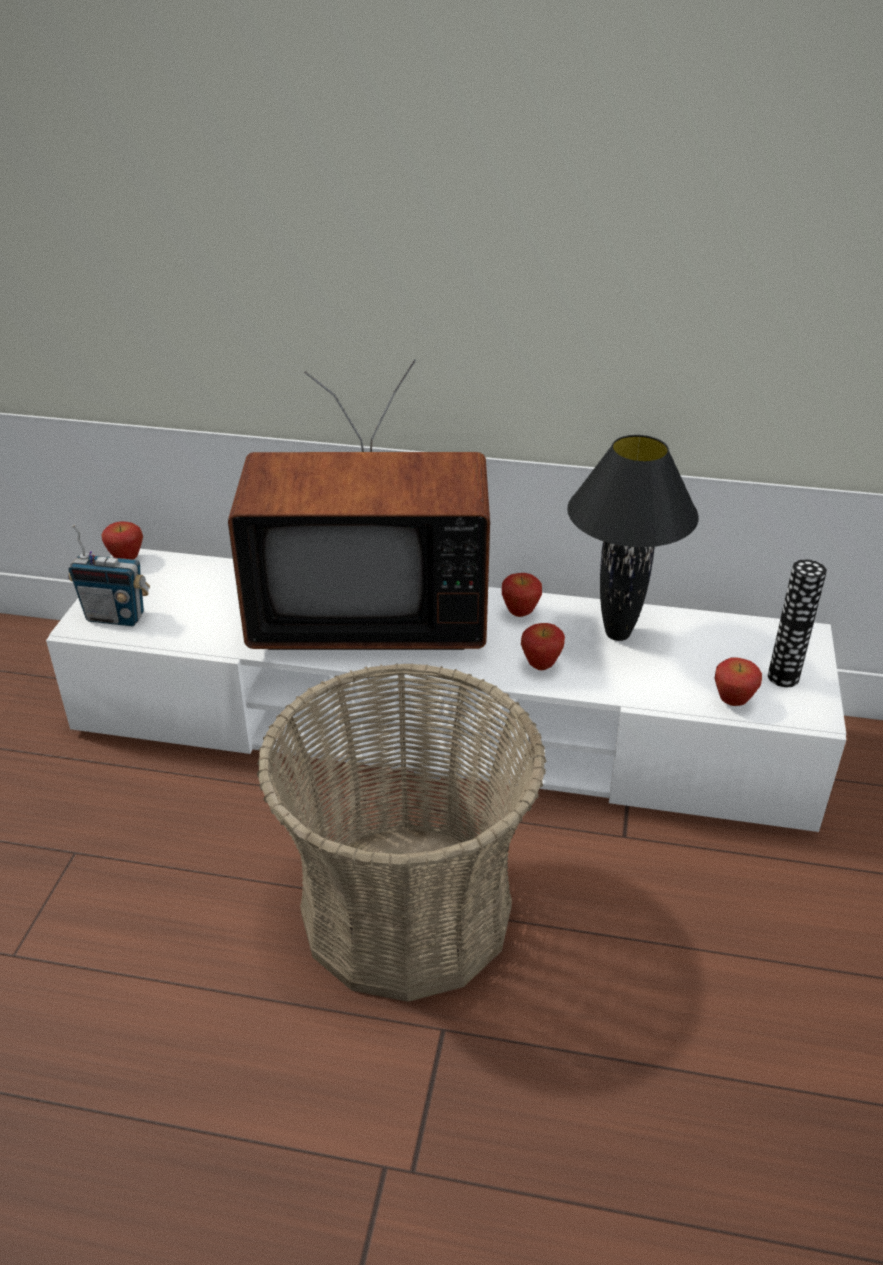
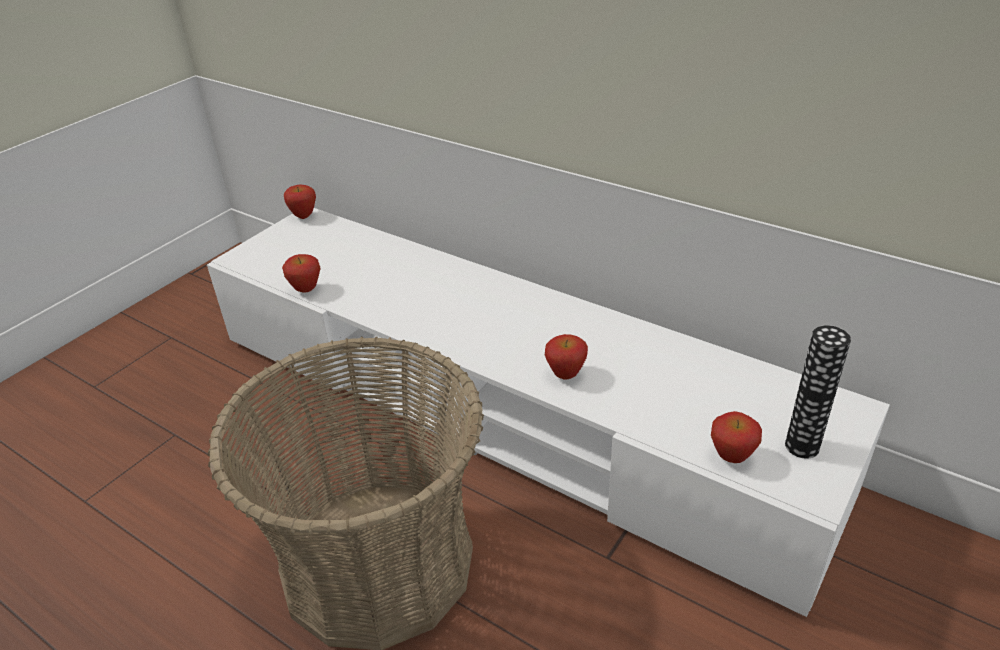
camera: 25 degrees right, 0 degrees up
radio [68,525,150,626] -> none
television [228,359,490,650] -> none
apple [502,573,542,617] -> apple moved to [282,254,321,293]
black table lamp [567,435,699,641] -> none

